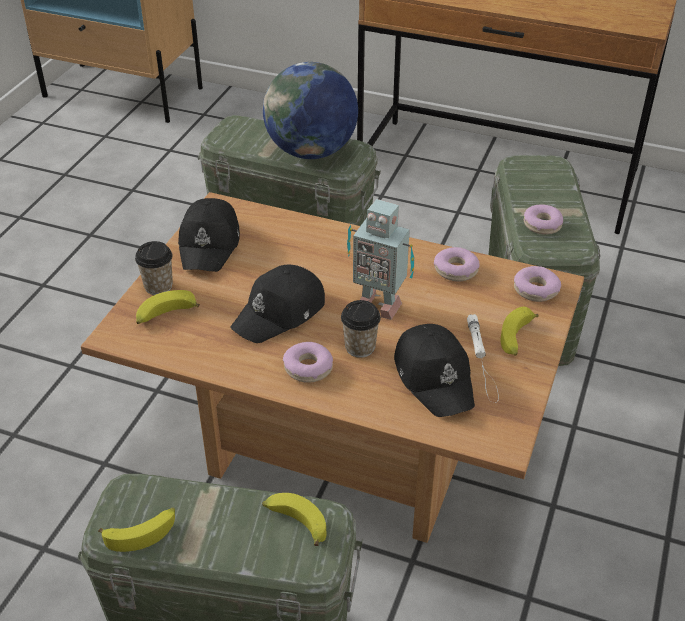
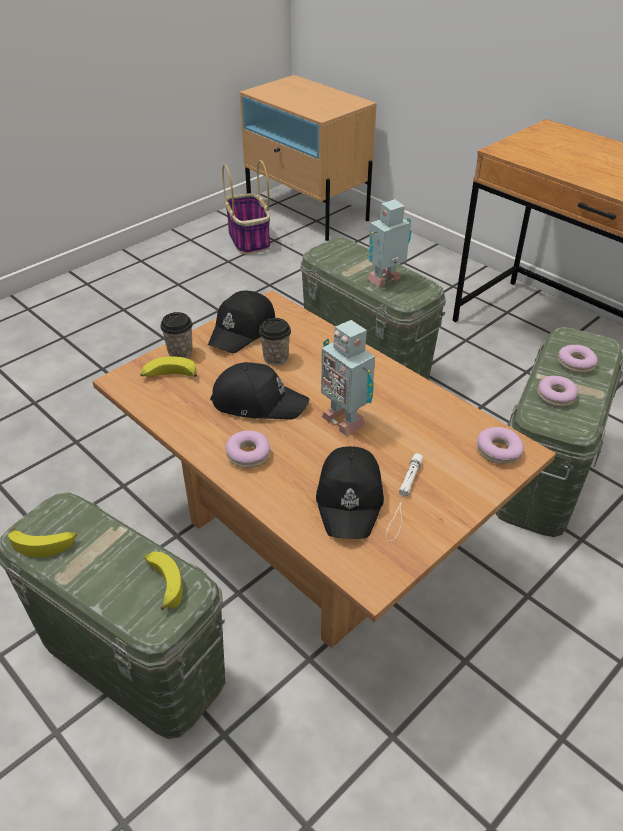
camera: 25 degrees right, 0 degrees up
black cap [230,265,325,343] -> black cap turned 150 degrees counterclockwise [210,362,309,420]
globe [263,62,358,159] -> toy robot [368,199,411,287]
cup [341,300,381,358] -> cup moved to [259,318,291,365]
donut [434,247,480,281] -> donut moved to [558,345,598,373]
banana [501,306,539,355] -> none
none -> basket [222,160,270,255]

